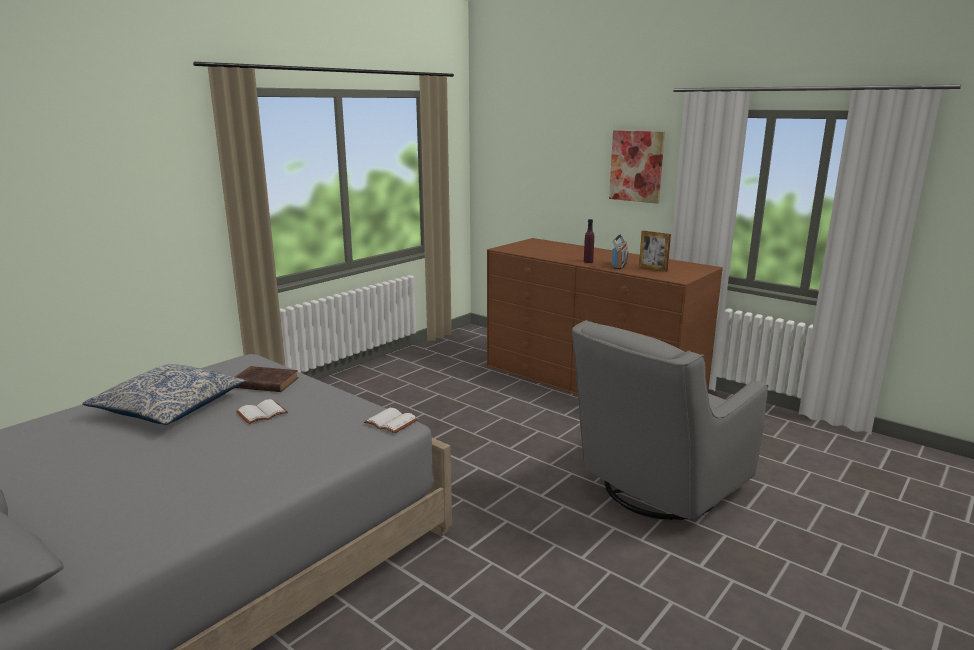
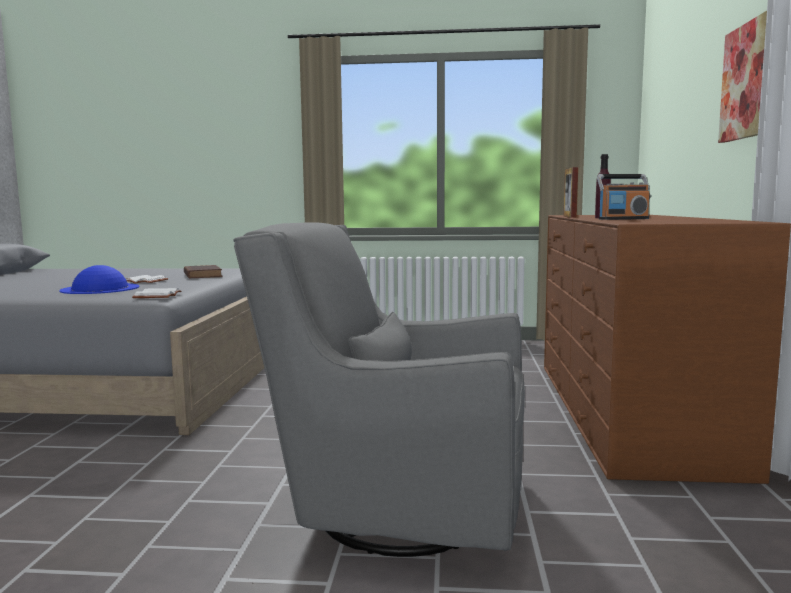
camera: 55 degrees right, 10 degrees down
pillow [82,364,245,425] -> none
picture frame [639,231,671,272] -> picture frame moved to [564,167,578,218]
none -> blue hat [59,265,140,294]

